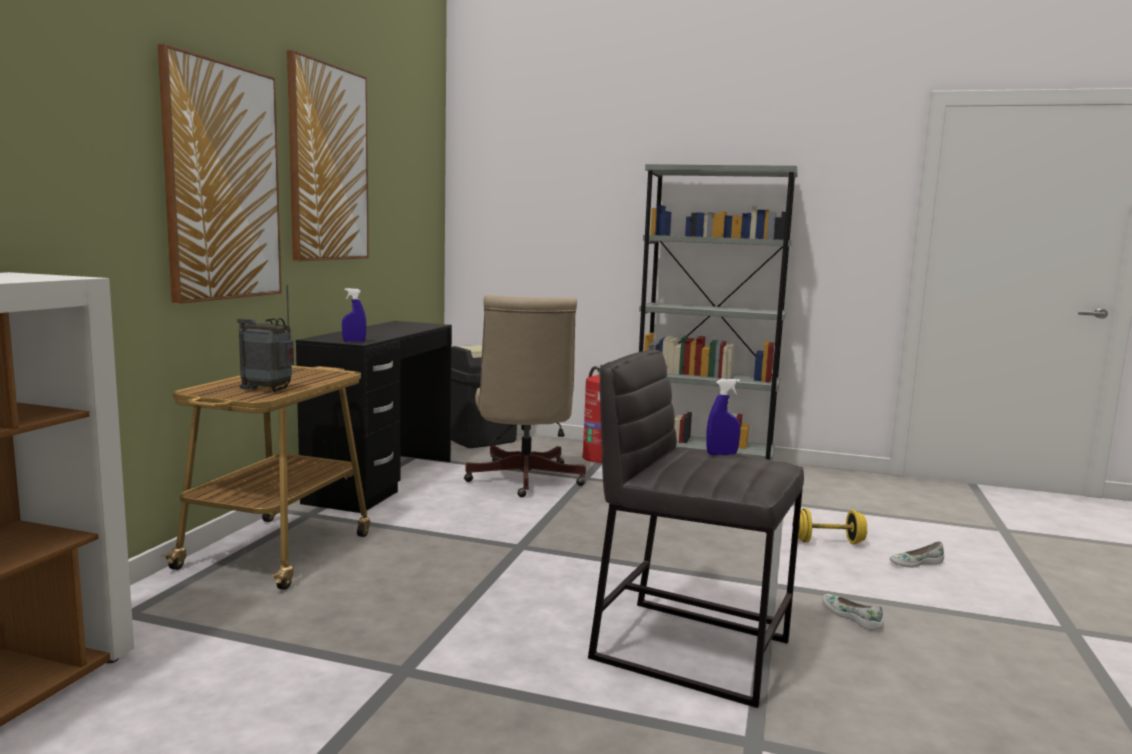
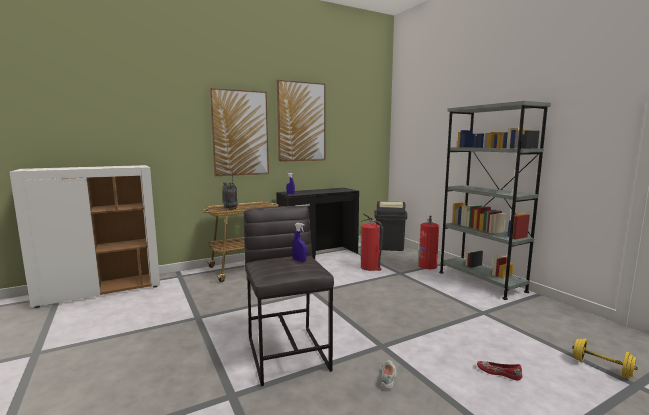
camera: 45 degrees right, 0 degrees up
beige office chair [464,295,586,497] -> fire extinguisher [361,214,383,271]
yellow dumbbell [793,508,867,544] -> yellow dumbbell moved to [572,338,638,378]
white shoe [890,541,944,568] -> red shoe [477,361,522,380]

